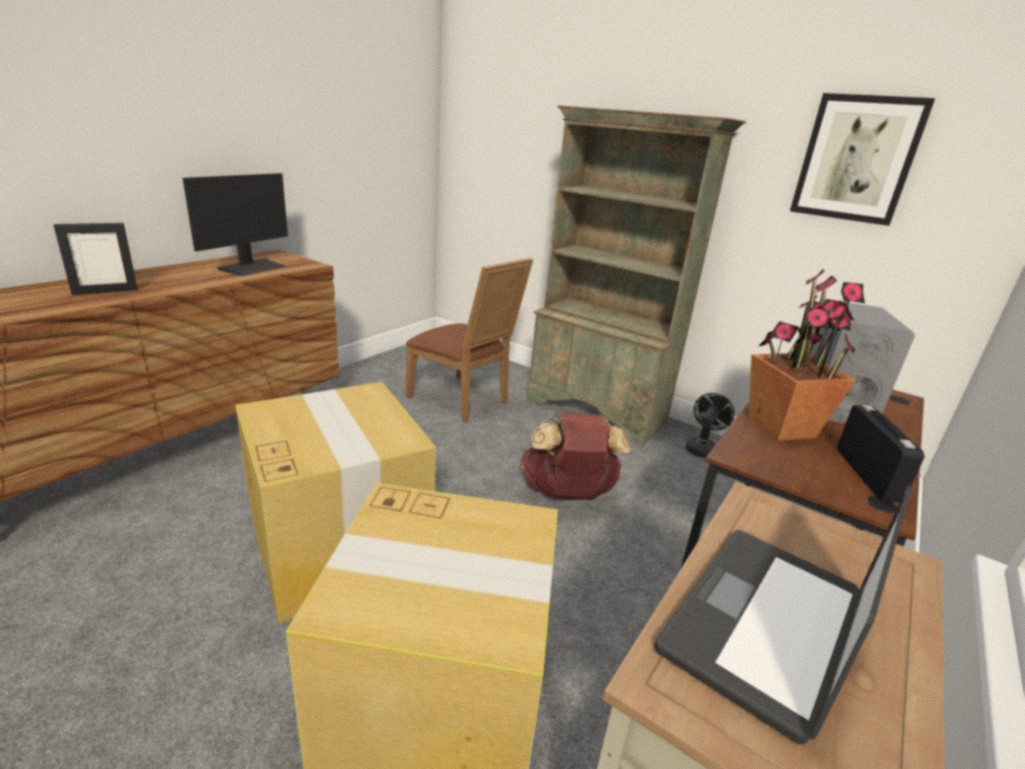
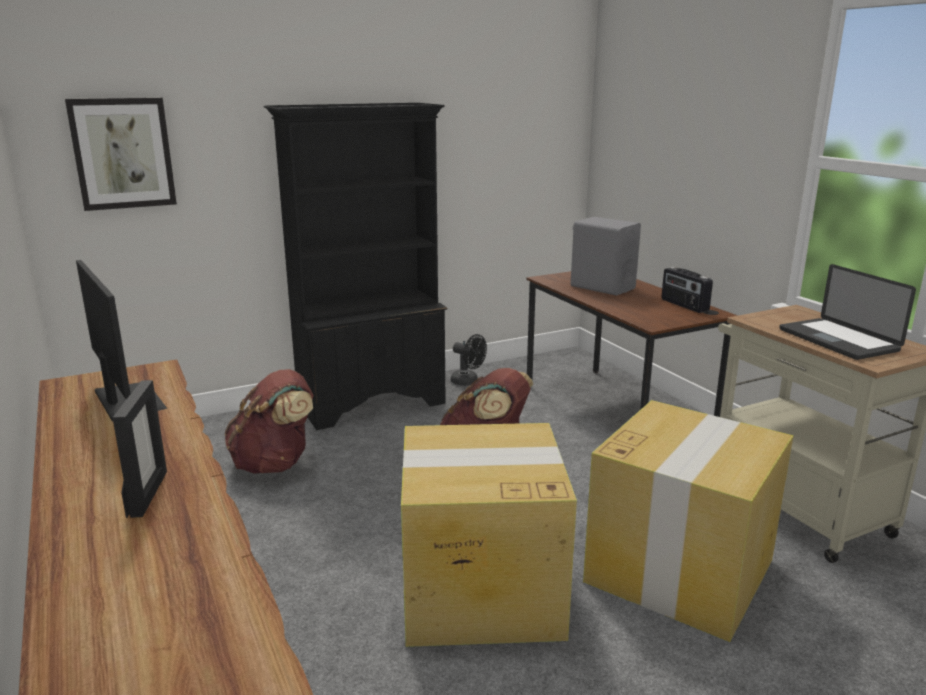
camera: 60 degrees left, 5 degrees down
brown chair [406,258,533,422] -> brown backpack [225,369,314,474]
green bookcase [527,105,746,446] -> black bookcase [264,103,448,430]
black fan [686,393,734,458] -> black fan turned 150 degrees clockwise [451,334,487,386]
potted plant [749,269,865,441] -> none
picture [790,93,935,226] -> picture moved to [65,98,177,211]
radio [837,405,924,503] -> radio turned 150 degrees counterclockwise [662,267,713,313]

